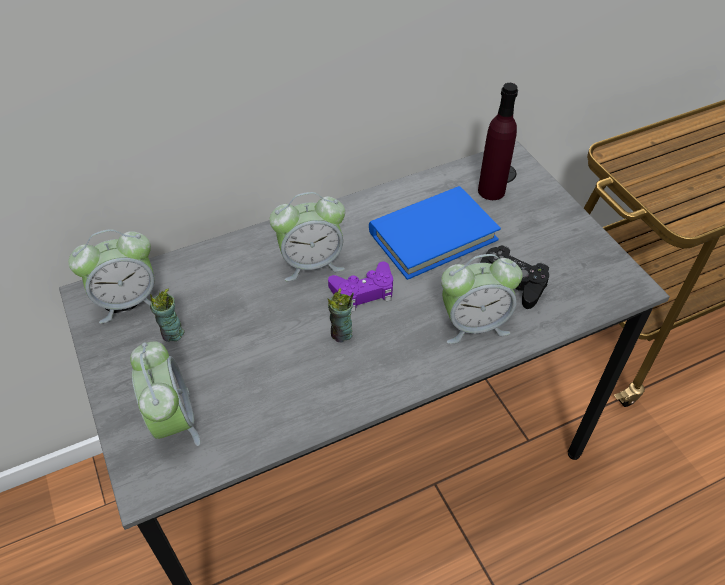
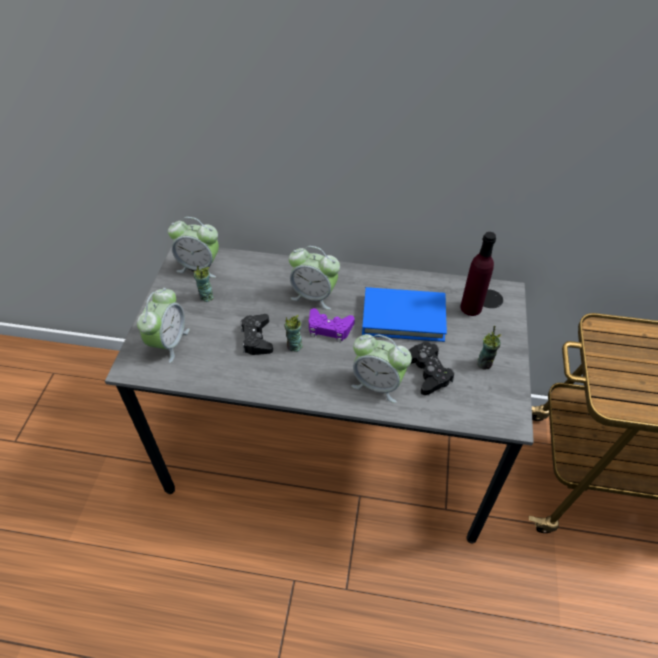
camera: 35 degrees right, 0 degrees up
none -> black game controller [241,314,273,355]
none -> cup [477,326,501,370]

